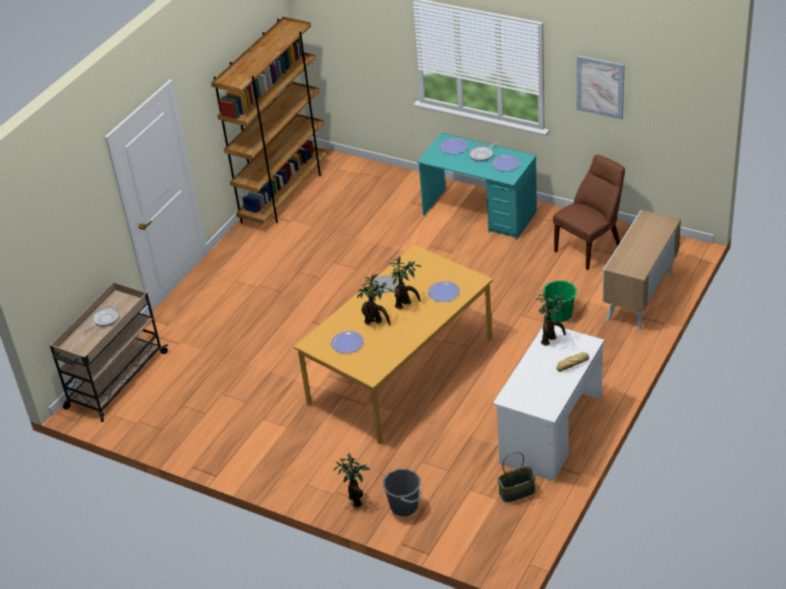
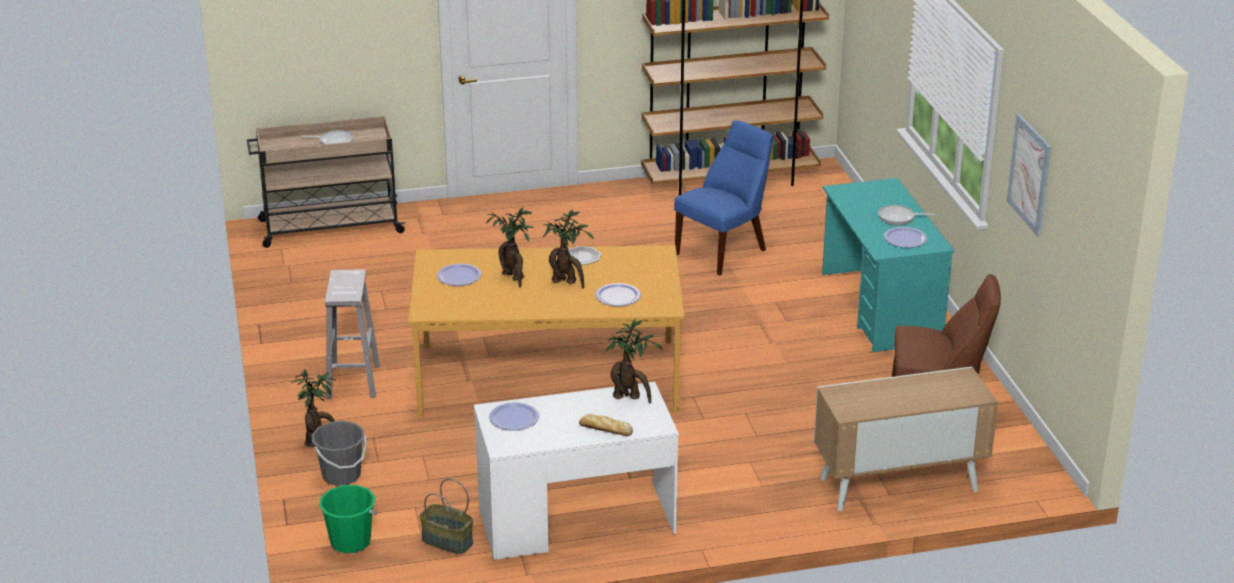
camera: 45 degrees right, 10 degrees down
plate [440,138,468,154] -> plate moved to [489,402,539,431]
green bucket [542,280,577,322] -> green bucket moved to [319,485,377,553]
none -> white stool [325,269,380,399]
none -> blue chair [674,120,773,275]

